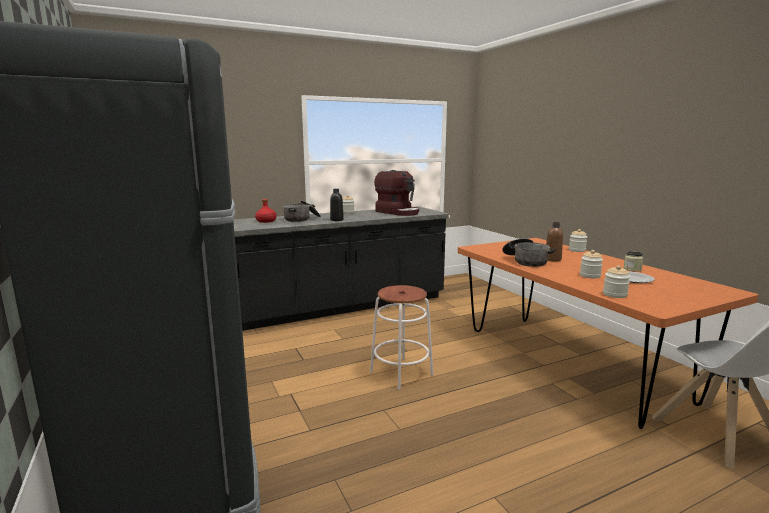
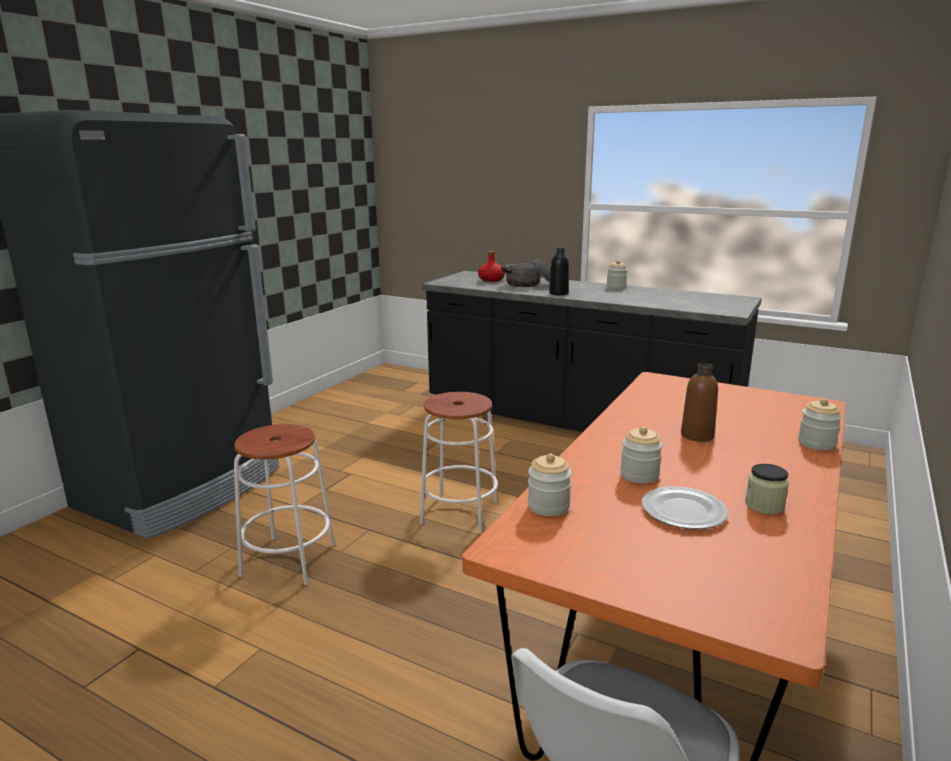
camera: 55 degrees right, 5 degrees up
coffee machine [374,170,419,216] -> none
cooking pot [502,239,557,267] -> none
none -> white stool [234,424,335,585]

